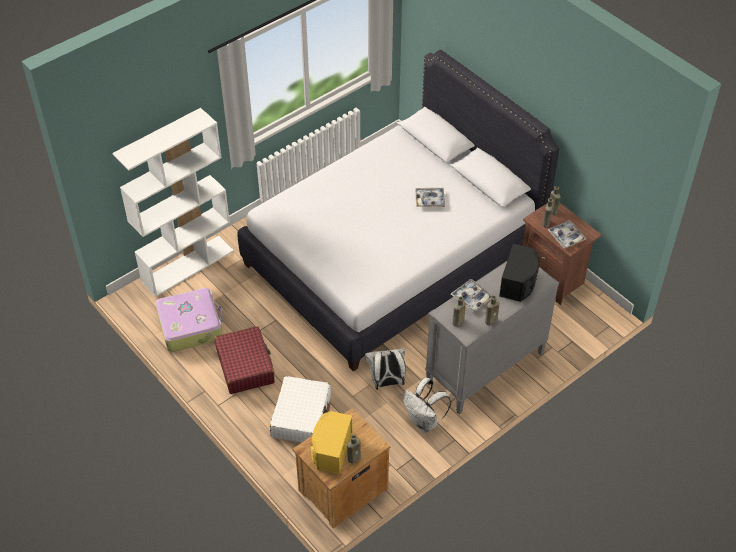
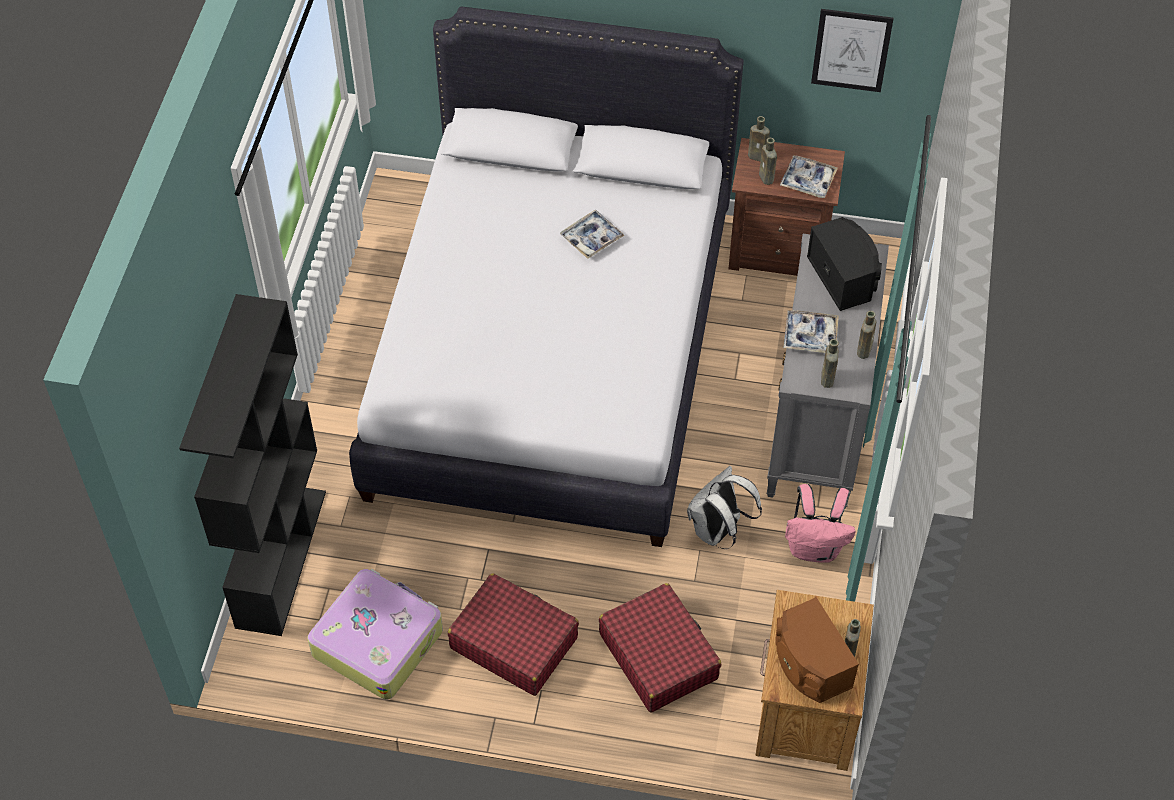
camera: 40 degrees left, 5 degrees up
white bookcase [112,108,234,297] -> black bookcase [179,294,326,636]
white suitcase [270,376,331,443] -> red suitcase [599,583,721,712]
yellow speaker [310,411,352,474] -> brown speaker [775,597,859,703]
white backpack [403,378,452,432] -> pink backpack [785,484,856,563]
none -> picture [811,9,894,92]

